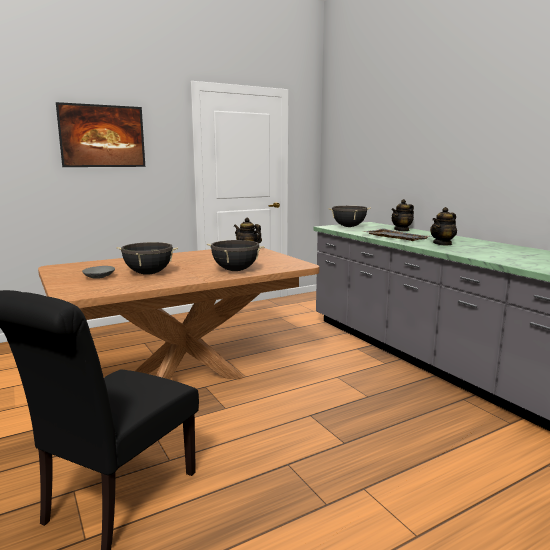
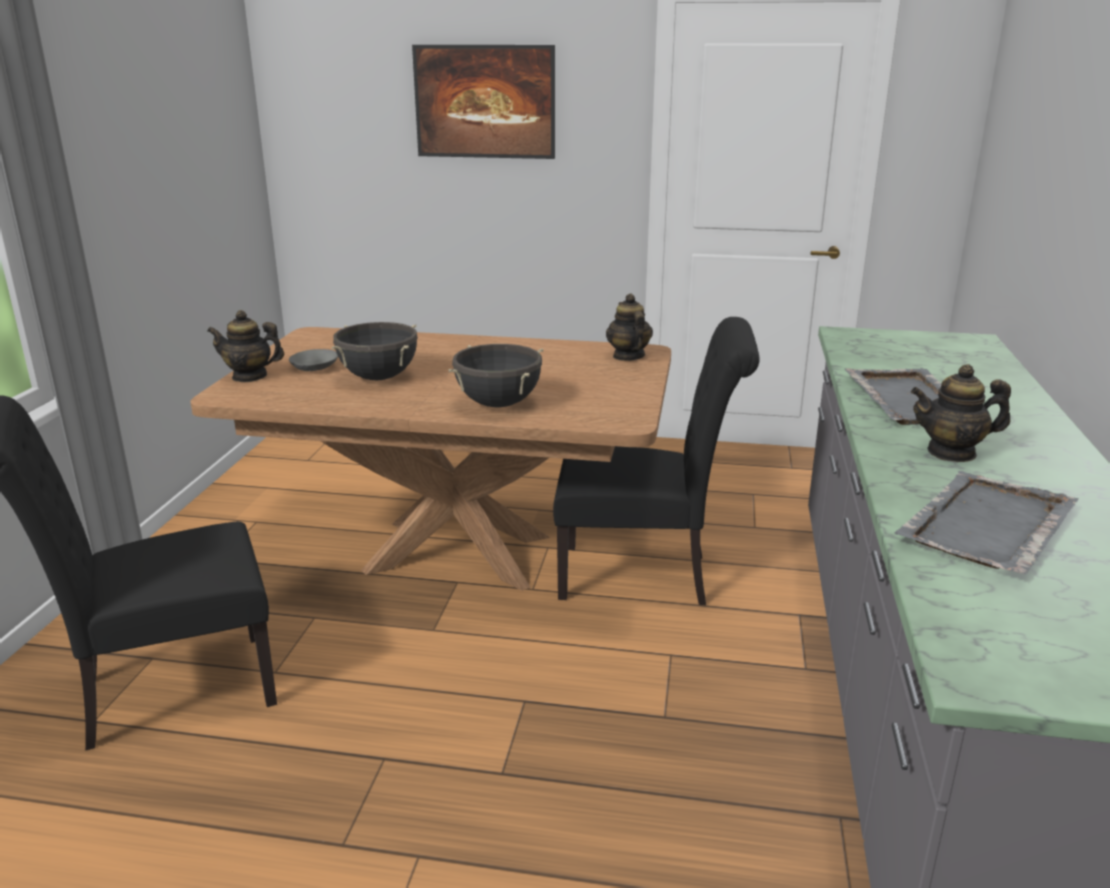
camera: 40 degrees right, 10 degrees up
black cooking pot [328,206,371,227] -> none
teapot [391,199,414,231] -> teapot moved to [207,310,284,382]
none -> black chair [553,317,759,605]
none -> grey tray [895,471,1078,574]

